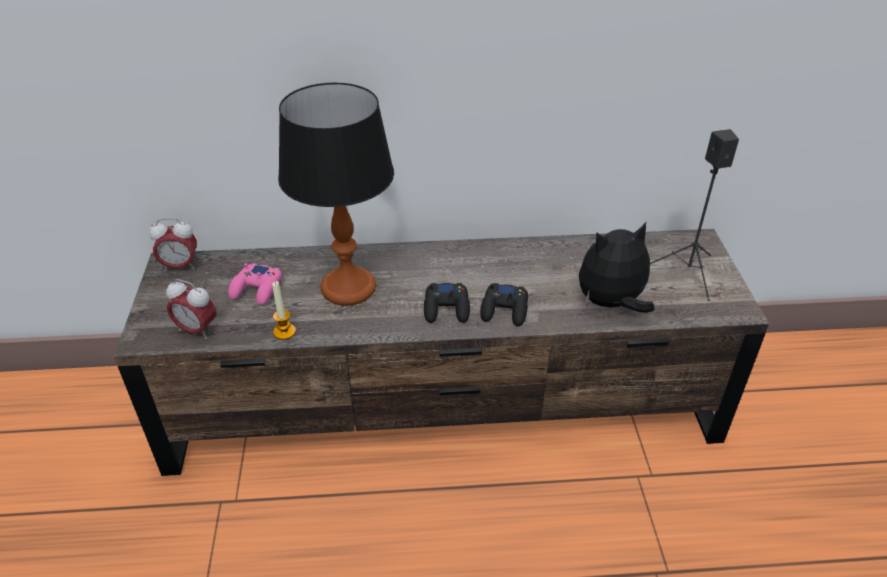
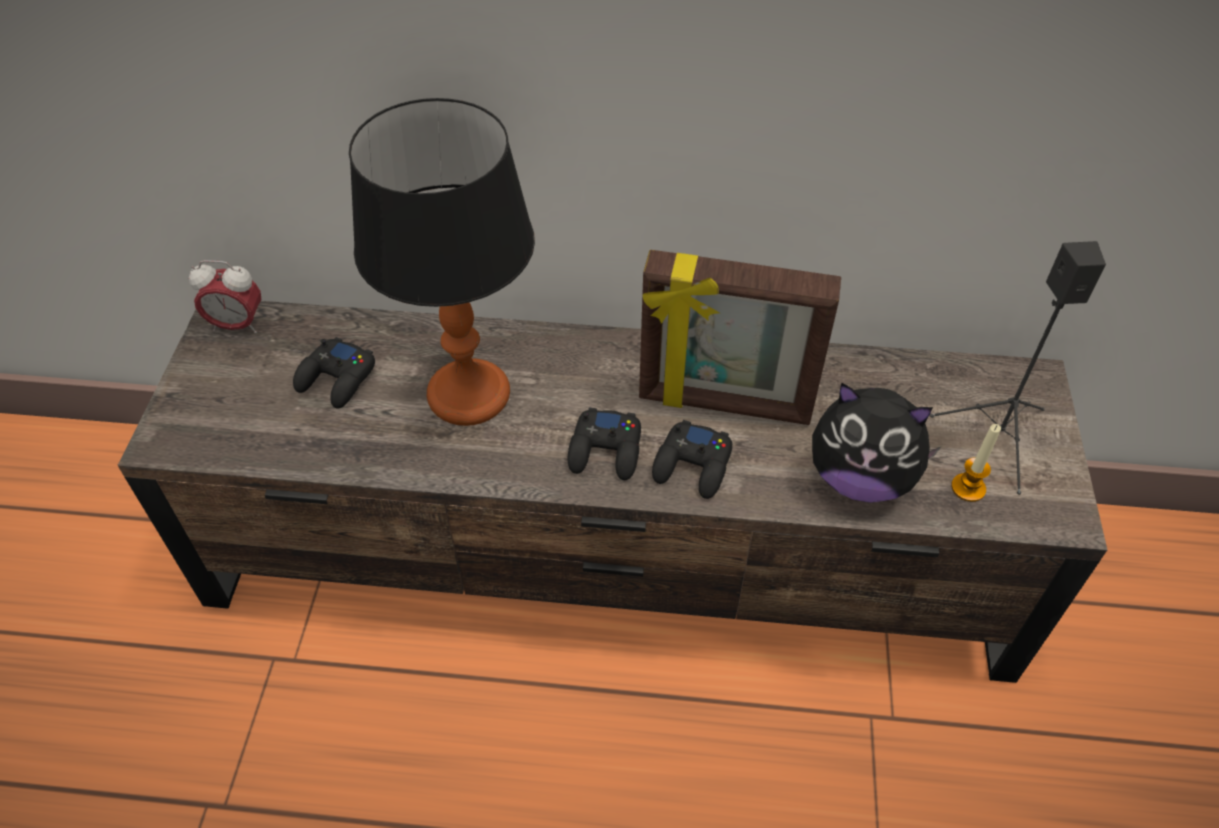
camera: 10 degrees right, 10 degrees up
alarm clock [166,279,216,339] -> none
pink game controller [228,263,282,306] -> black game controller [293,337,375,409]
candle [272,281,296,340] -> candle moved to [951,424,1001,502]
plush toy [579,222,654,313] -> plush toy turned 150 degrees counterclockwise [812,383,942,503]
none -> picture frame [639,250,841,425]

